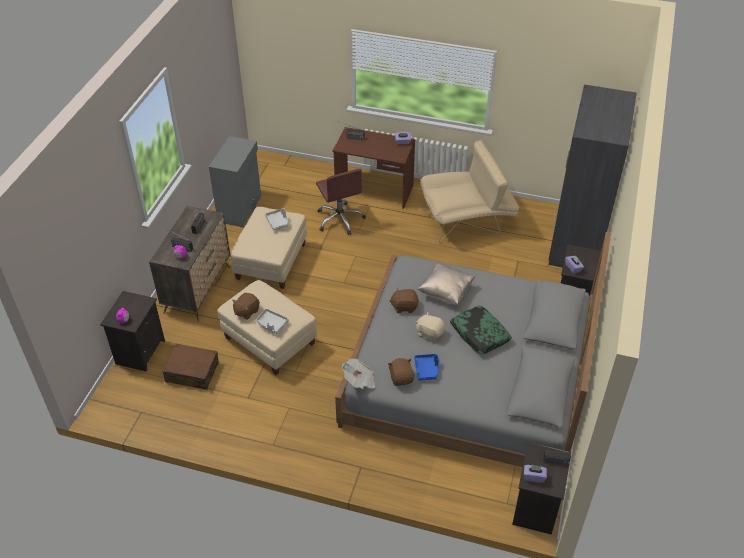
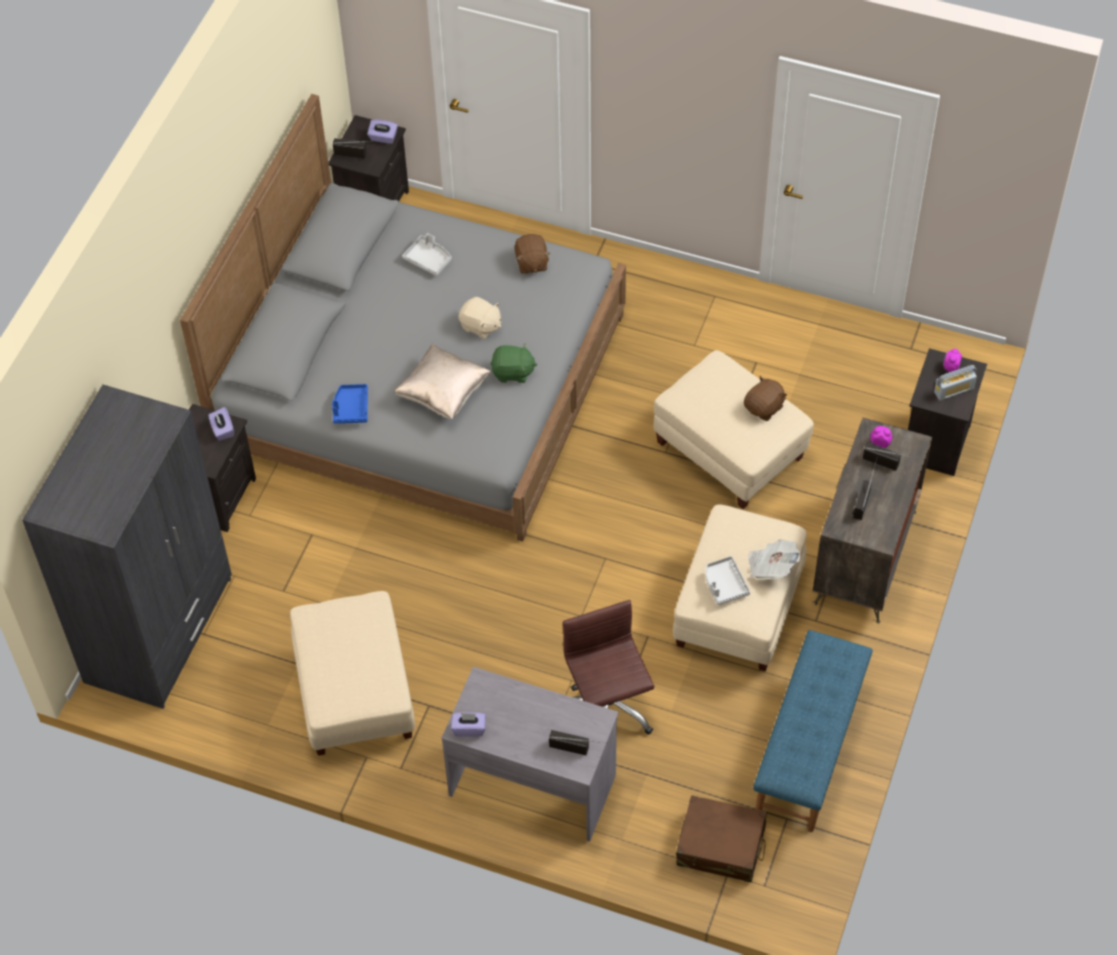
camera: 175 degrees left, 10 degrees up
brown suitcase [163,344,219,390] -> brown suitcase moved to [676,795,767,882]
grey cabinet [209,136,261,227] -> blue bench [753,630,873,832]
grey tray [256,309,289,334] -> grey tray moved to [402,233,452,276]
brown desk [333,127,415,209] -> grey desk [441,667,619,842]
newspaper [342,359,375,389] -> newspaper moved to [748,539,801,580]
brown plush toy [389,288,419,313] -> green plush toy [491,343,537,383]
blue tray [414,354,439,381] -> blue tray moved to [332,384,368,424]
beige armchair [420,140,519,242] -> beige ottoman [290,591,415,756]
pillow [450,306,512,354] -> none
none -> radio [934,365,977,401]

